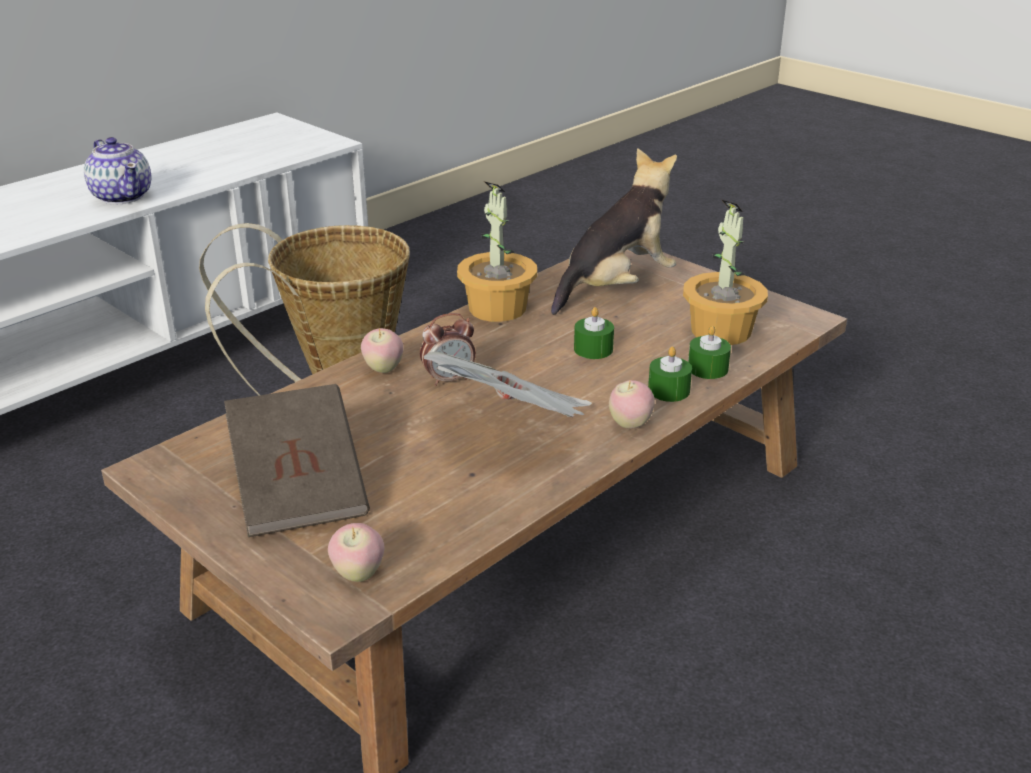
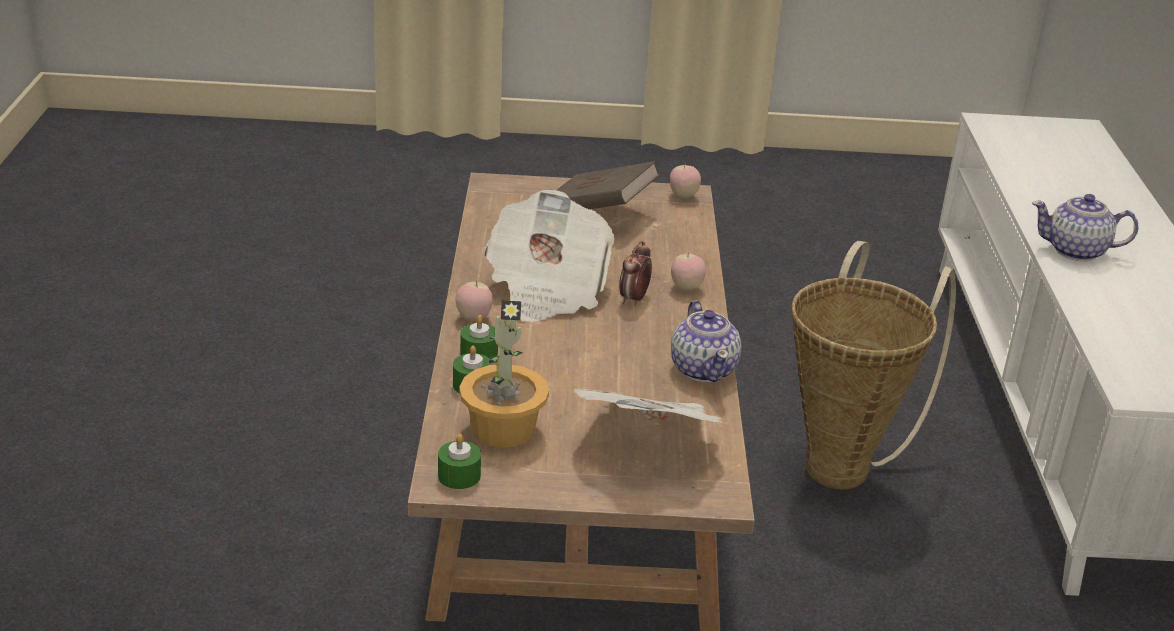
camera: 135 degrees right, 0 degrees up
apple [328,523,385,582] -> apple moved to [670,162,701,198]
potted plant [457,182,537,322] -> teapot [671,300,742,382]
plush toy [551,148,677,315] -> newspaper [574,389,726,424]
green candle [574,307,614,359] -> green candle moved to [438,434,481,489]

